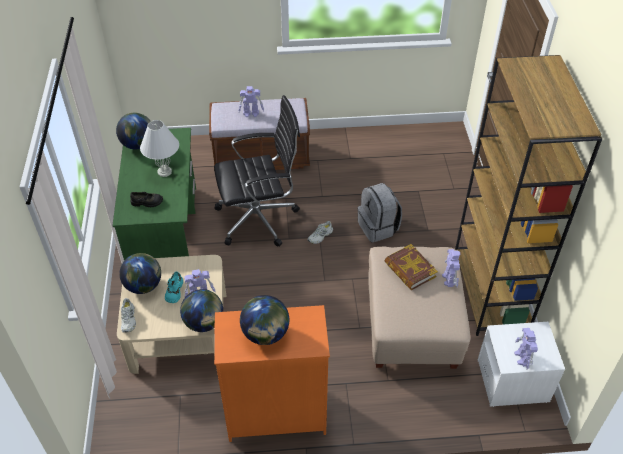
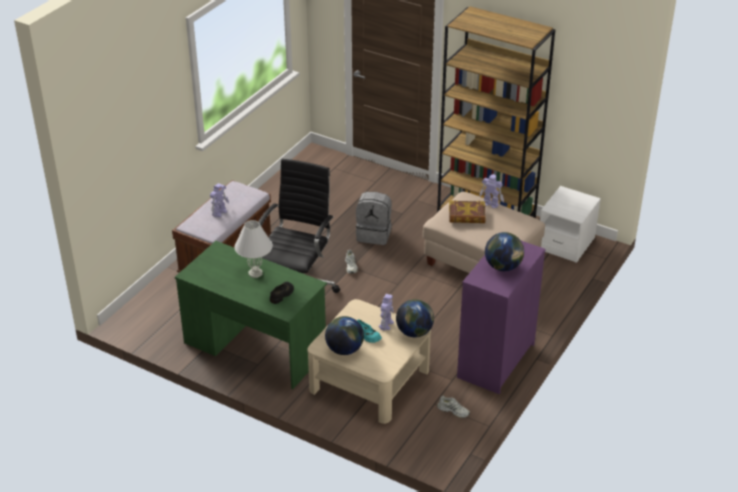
camera: 55 degrees left, 10 degrees down
globe [116,113,151,149] -> none
white shoe [121,298,136,333] -> white shoe moved to [437,396,470,418]
orange dresser [214,305,330,442] -> purple dresser [457,241,546,394]
toy robot [514,328,538,370] -> none

